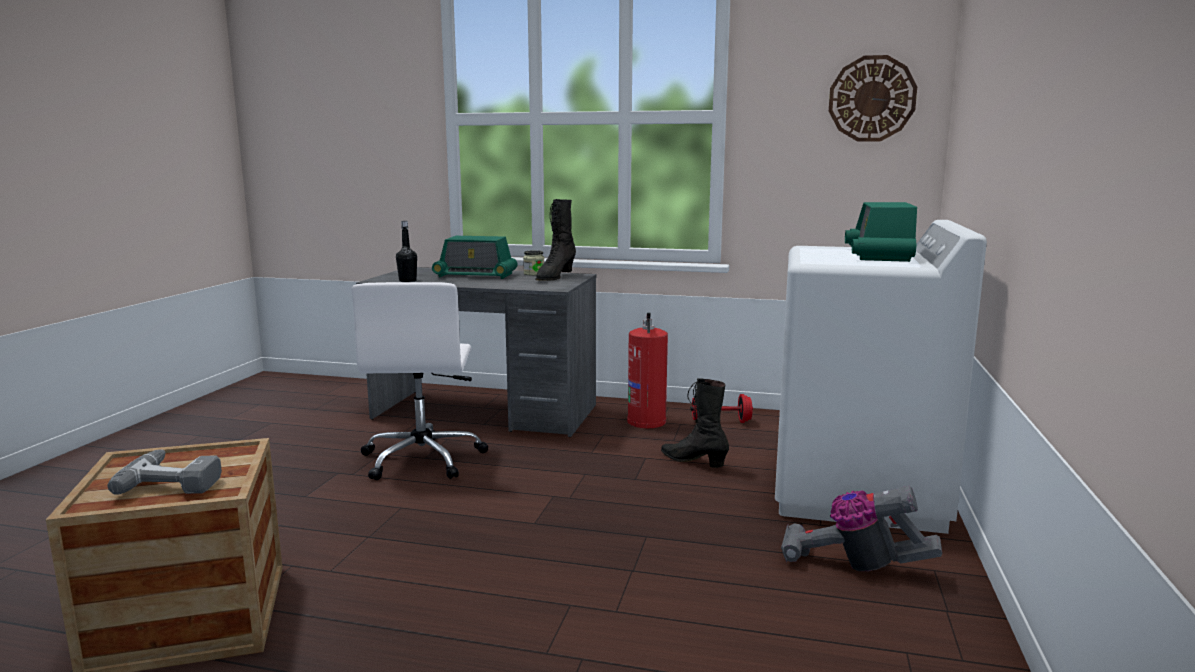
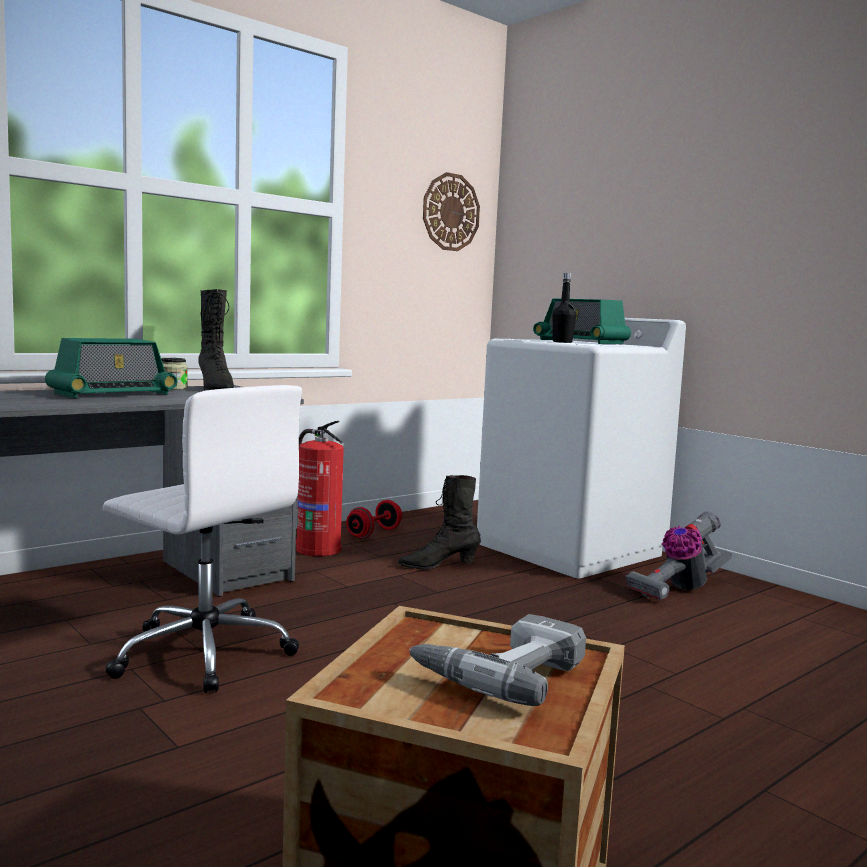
camera: 55 degrees left, 5 degrees down
black bottle [396,221,417,282] -> black bottle moved to [552,273,576,343]

